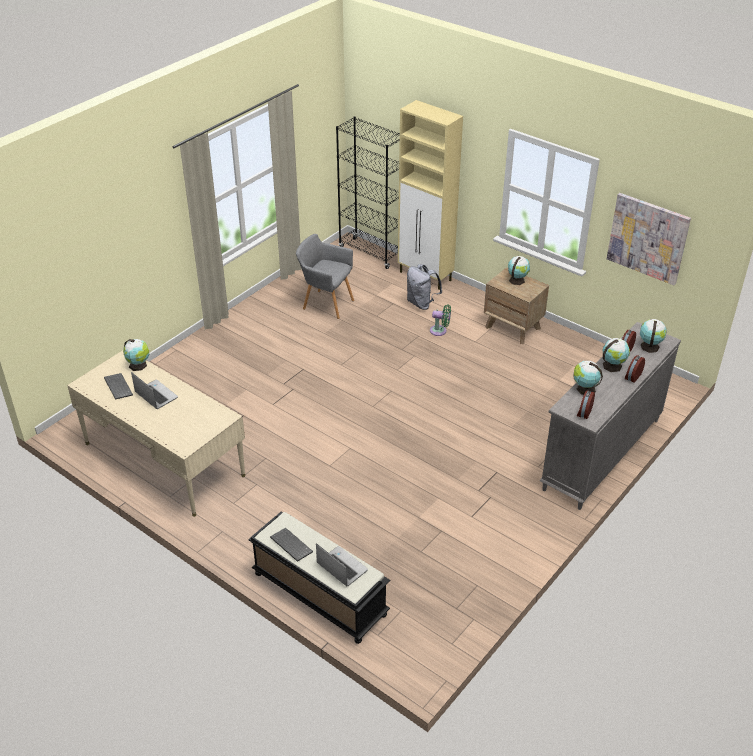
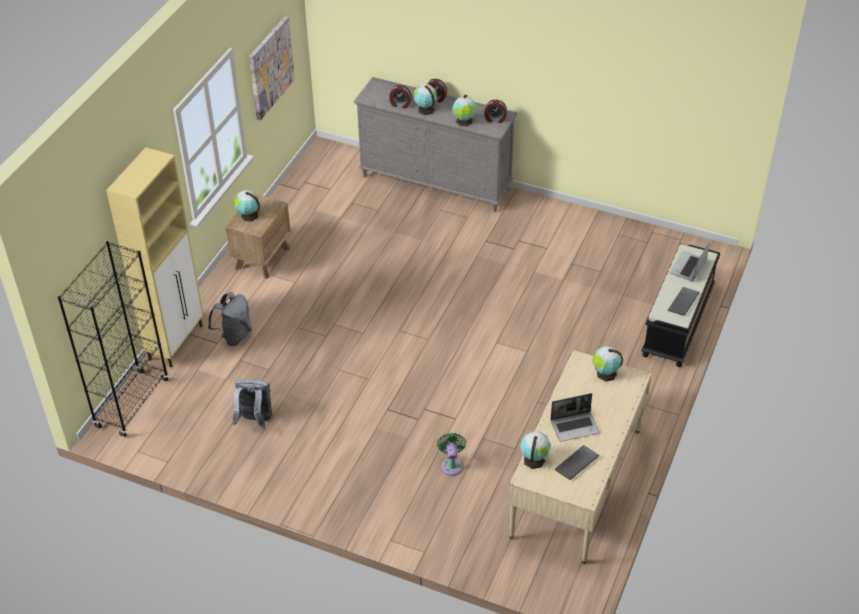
camera: 105 degrees left, 5 degrees up
laptop [131,372,178,409] -> laptop turned 135 degrees counterclockwise [550,393,600,442]
grey armchair [296,234,354,319] -> grey backpack [232,379,273,429]
green fan [430,304,451,336] -> green fan moved to [437,433,466,476]
globe [640,319,667,353] -> globe moved to [592,346,623,382]

